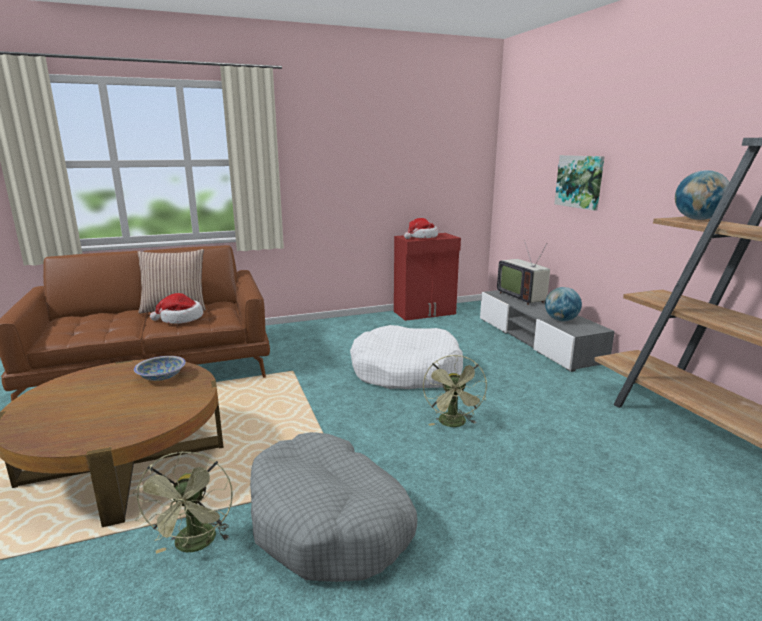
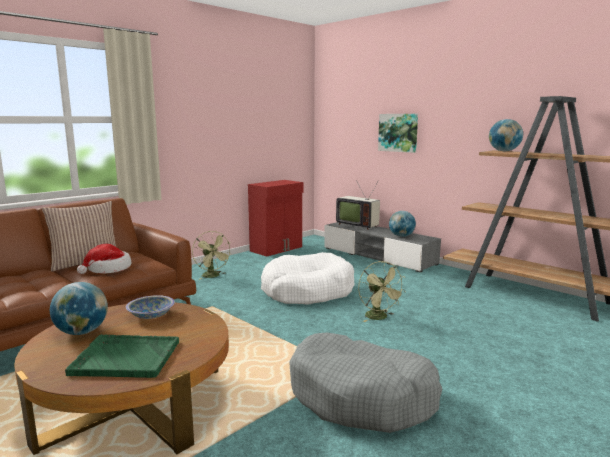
camera: 25 degrees left, 5 degrees down
green fan [133,451,233,554] -> green fan moved to [192,231,232,280]
hat [404,218,438,239] -> none
none -> globe [50,282,108,335]
none -> green tray [65,334,179,378]

